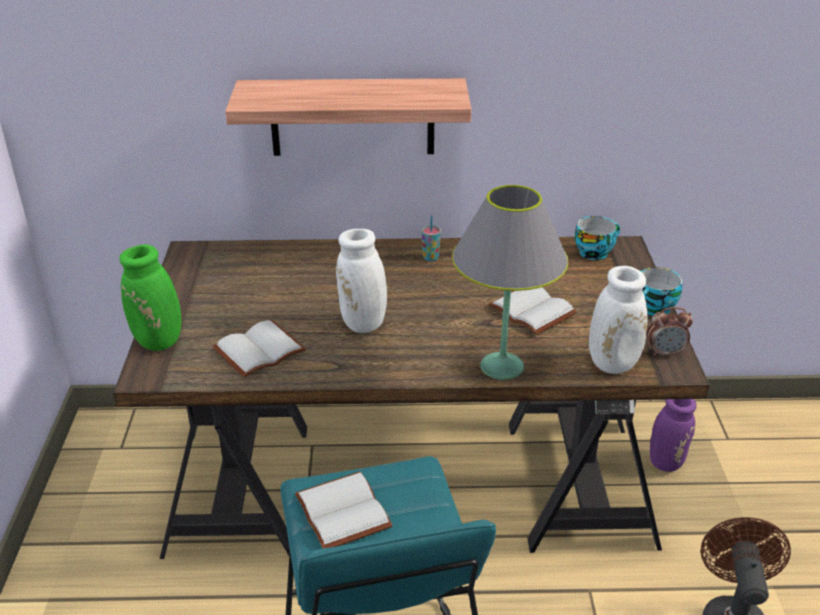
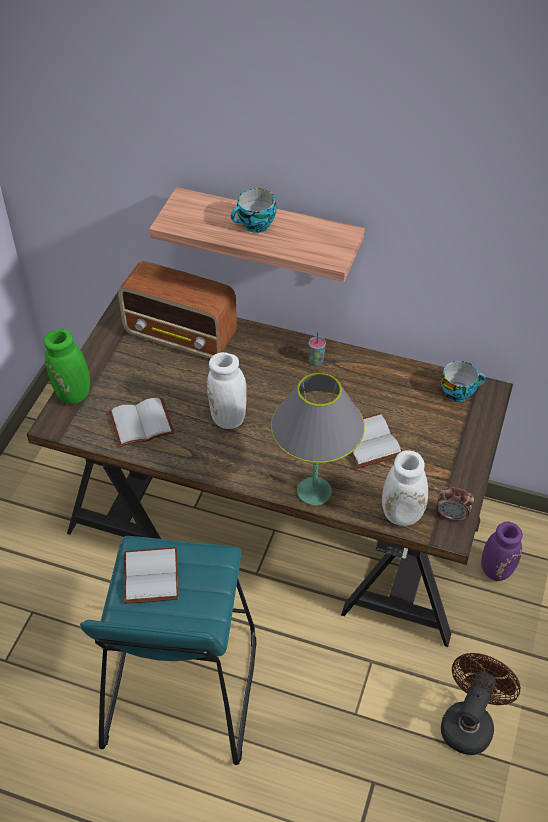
camera: 20 degrees right, 15 degrees up
cup [641,267,683,316] -> cup moved to [231,188,276,233]
none -> radio [118,261,237,359]

